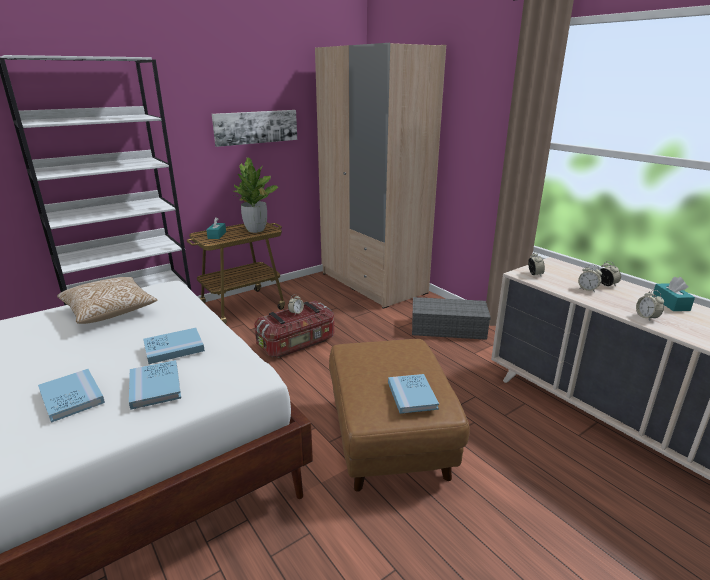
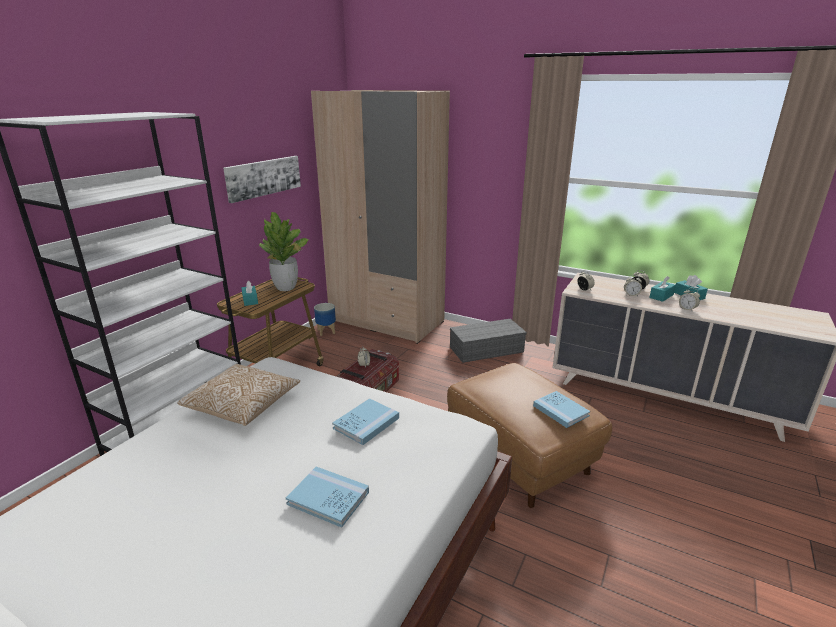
camera: 25 degrees left, 0 degrees up
blue book [129,360,181,410] -> none
none -> planter [314,303,336,336]
none -> turquoise tissue box [649,276,676,302]

